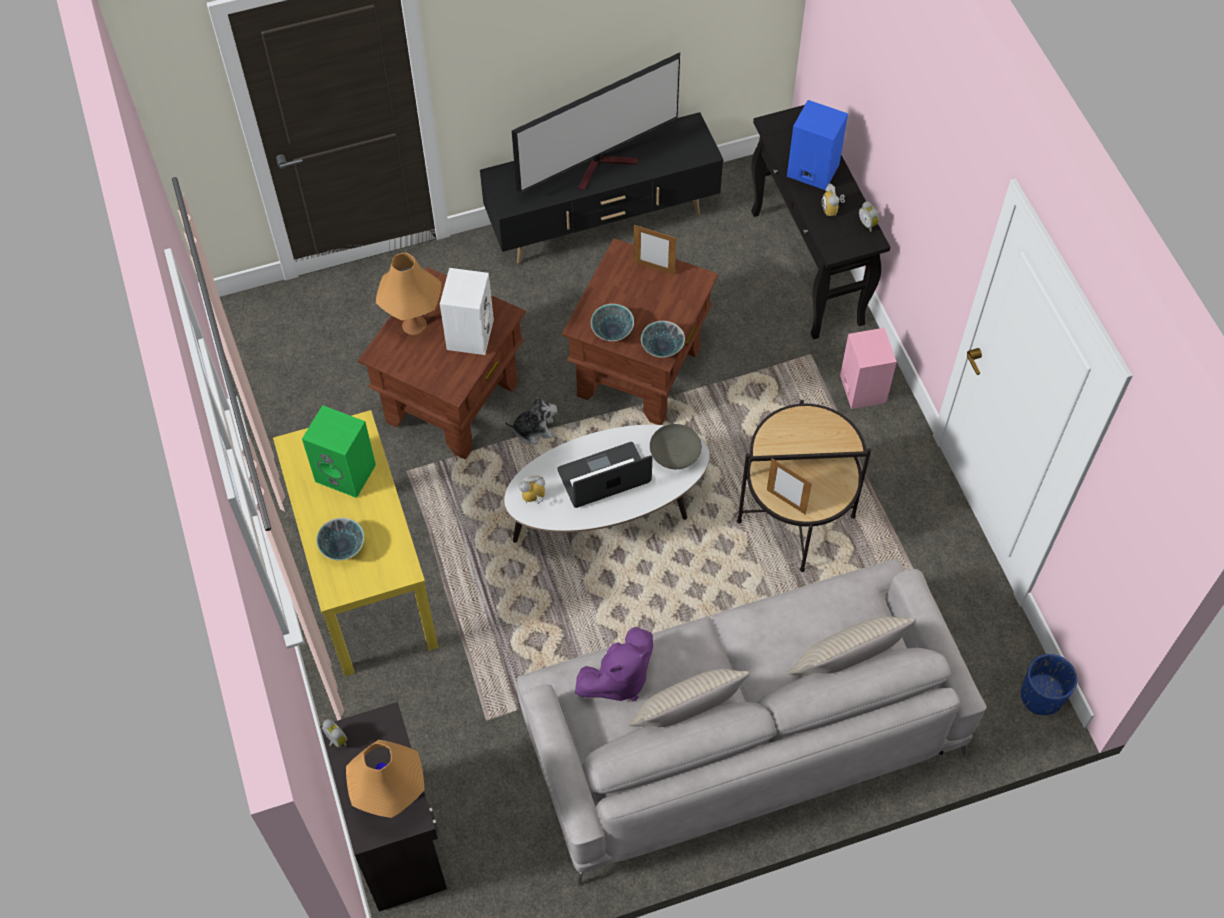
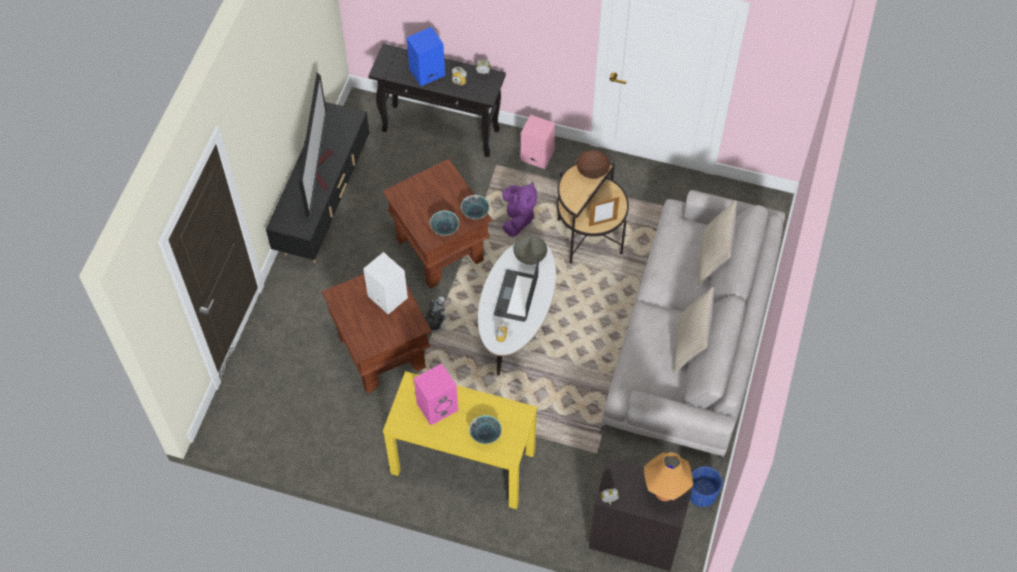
camera: 55 degrees left, 0 degrees up
green speaker [302,405,376,498] -> pink speaker [414,363,458,425]
orange table lamp [376,252,441,335] -> none
purple plush toy [575,627,653,701] -> purple plush toy moved to [502,181,537,237]
picture frame [633,225,677,275] -> none
blue planter [1021,654,1077,715] -> blue planter moved to [690,466,723,507]
none -> brown bowl [576,150,610,179]

